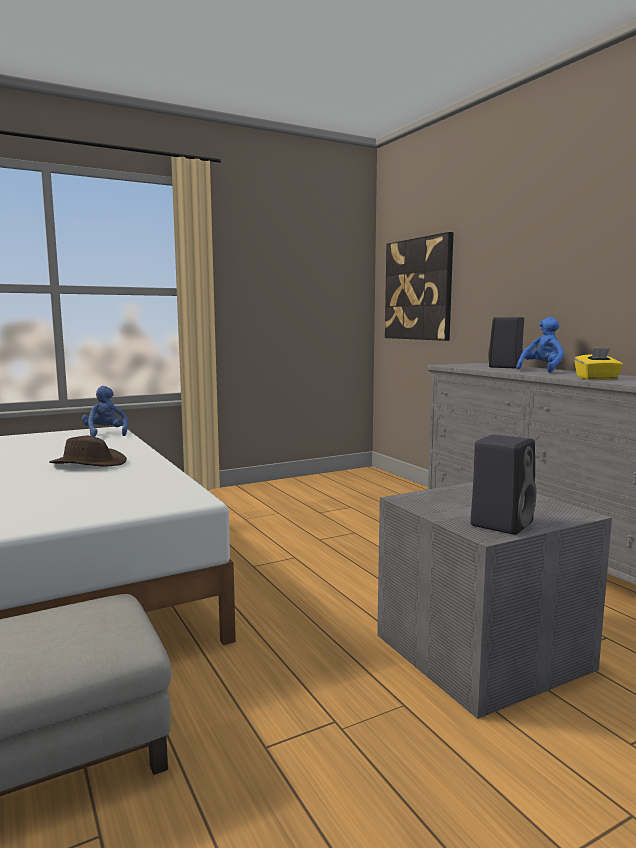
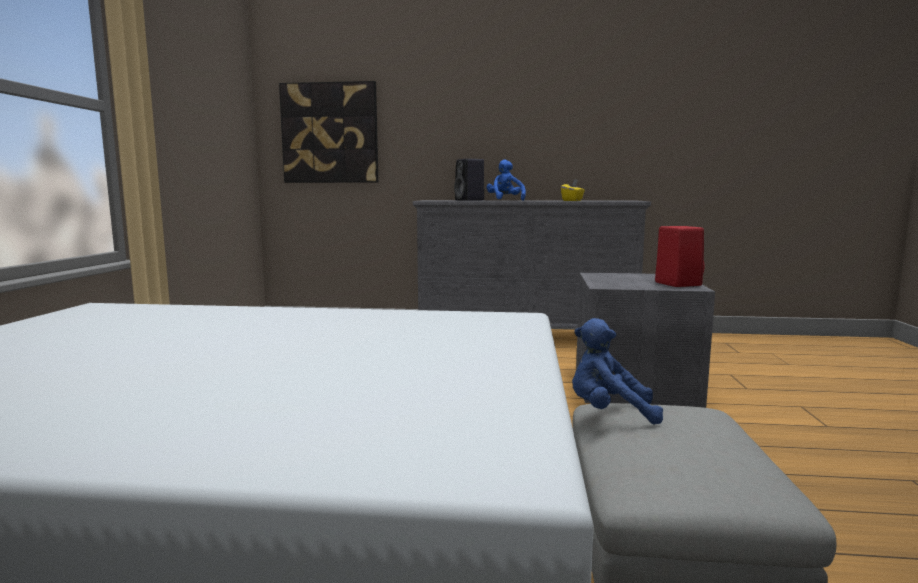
camera: 55 degrees left, 0 degrees up
brown hat [49,436,127,467] -> none
blue plush toy [82,386,128,437] -> blue plush toy moved to [572,318,663,425]
black speaker [470,434,536,535] -> red speaker [655,226,704,287]

